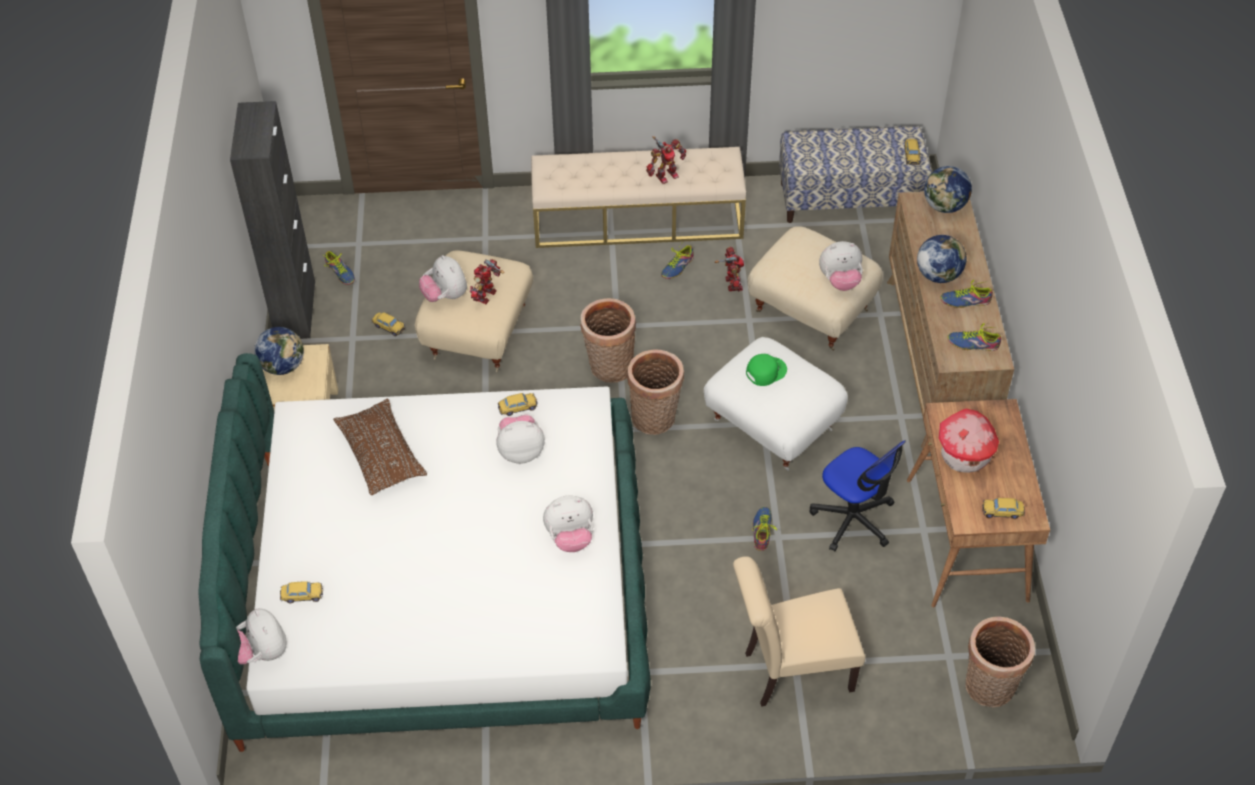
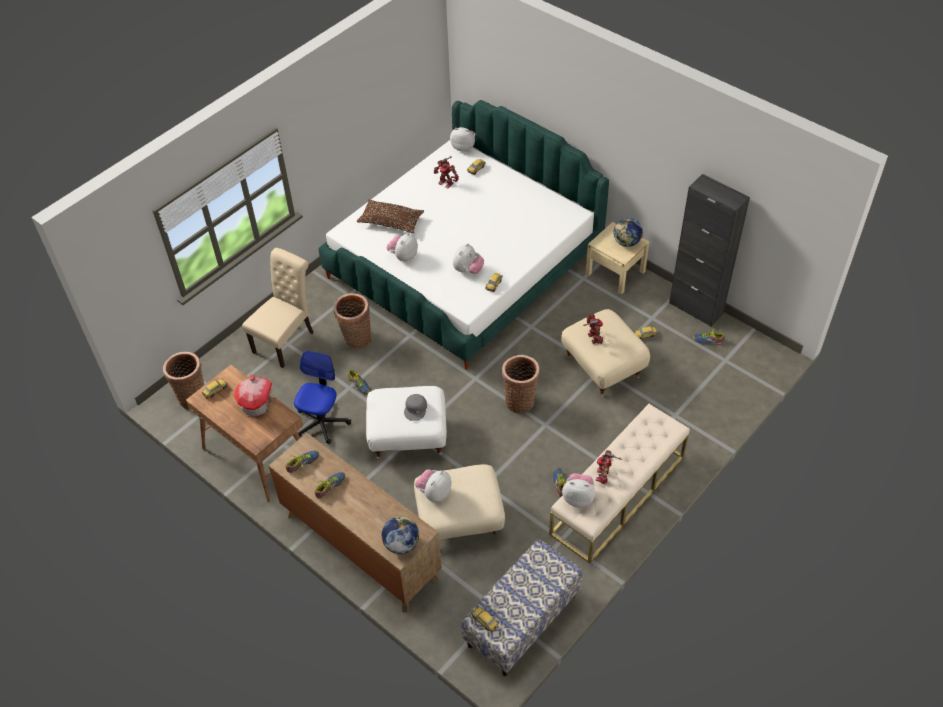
camera: 135 degrees right, 0 degrees up
brown pillow [333,399,427,495] -> brown pillow moved to [357,199,424,234]
plush toy [419,255,467,302] -> plush toy moved to [562,473,595,508]
basket [627,350,684,435] -> basket moved to [333,293,372,349]
toy robot [715,247,744,291] -> toy robot moved to [434,156,459,188]
green cap [746,354,787,386] -> grey cap [404,394,427,421]
office chair [809,440,906,552] -> office chair turned 105 degrees clockwise [294,351,351,444]
globe [917,235,967,283] -> none

